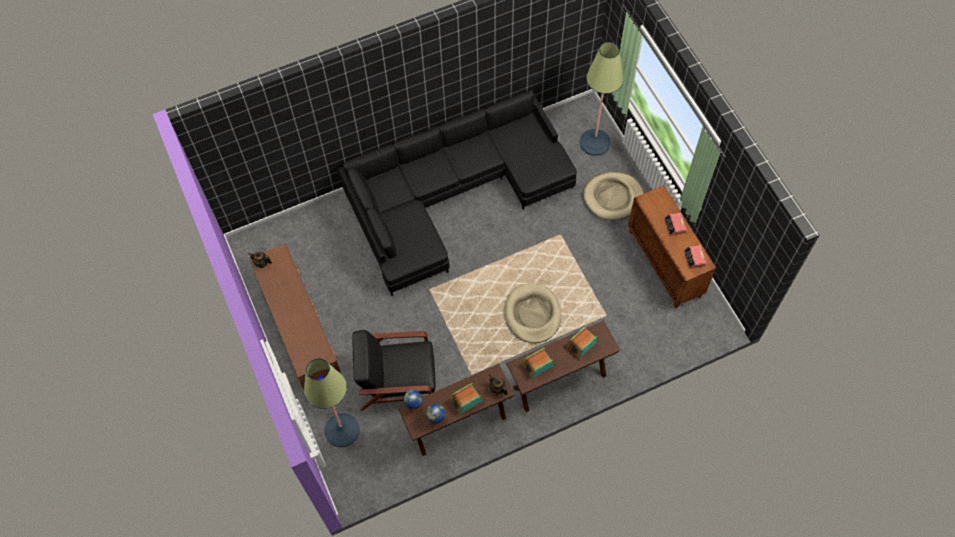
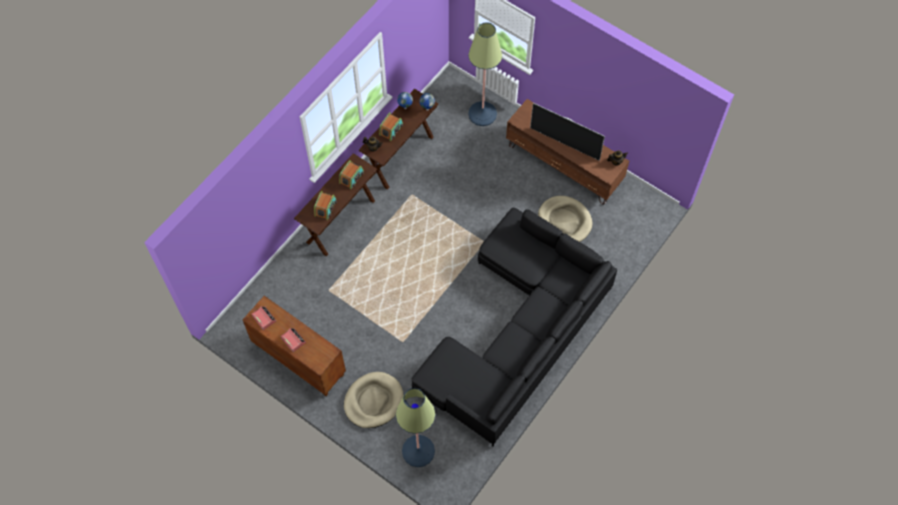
camera: 150 degrees right, 0 degrees up
black armchair [352,330,435,411] -> none
beige dog bed [504,283,561,343] -> beige dog bed moved to [538,196,592,242]
none -> television [530,103,605,161]

